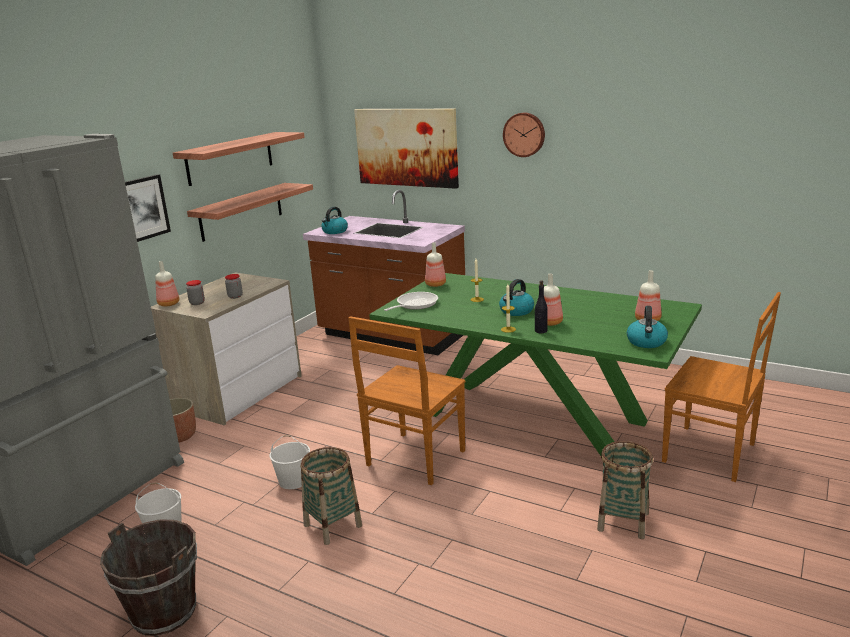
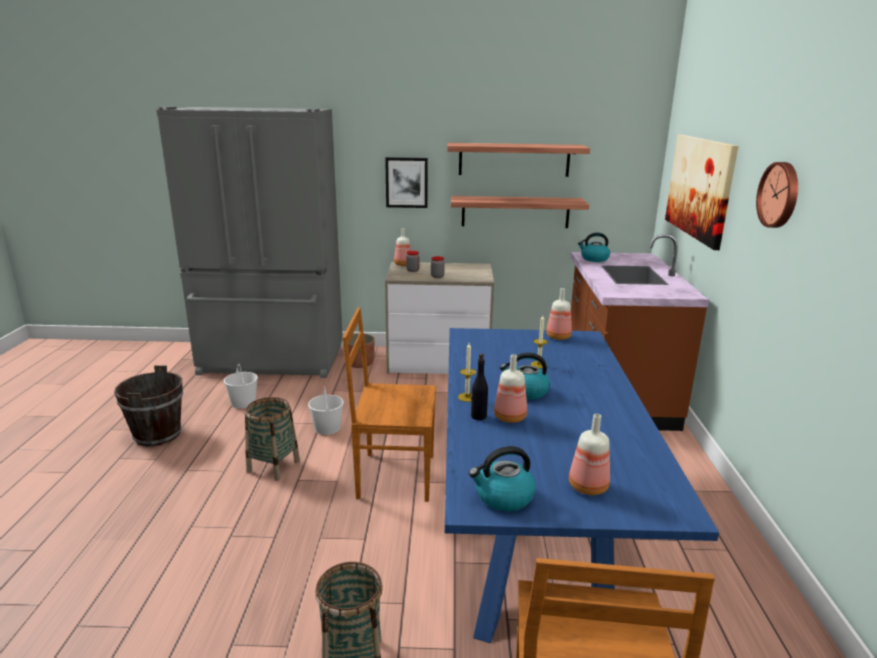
camera: 60 degrees right, 0 degrees up
green dining table [369,273,702,456] -> blue dining table [445,328,719,643]
frying pan [384,292,438,311] -> none

